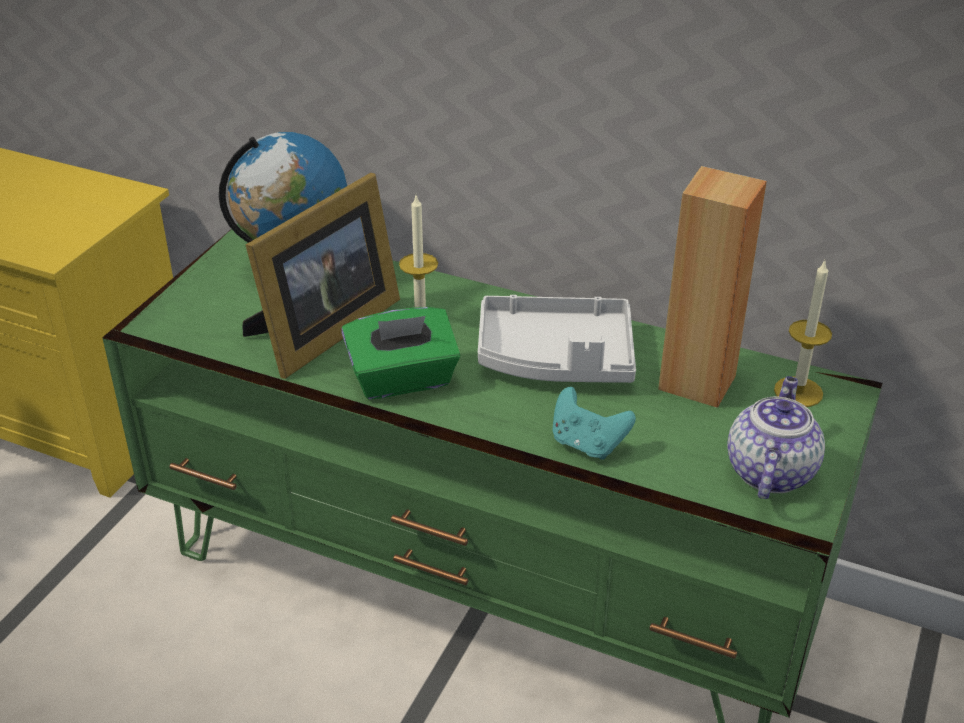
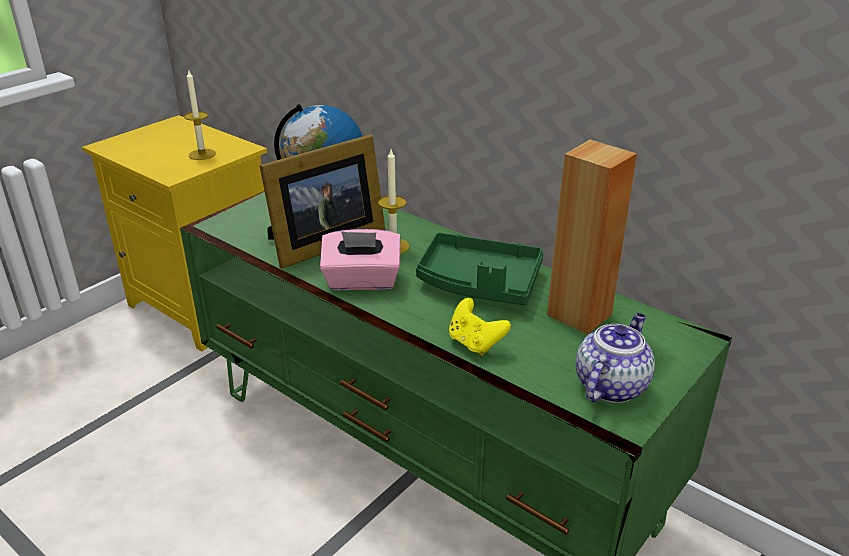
camera: 15 degrees right, 5 degrees down
green tissue box [341,307,460,399] -> pink tissue box [320,229,401,290]
grey tray [478,295,636,383] -> green tray [416,232,544,305]
turquoise game controller [553,387,636,460] -> yellow game controller [449,298,511,356]
candle [774,261,832,407] -> candle moved to [184,69,216,160]

